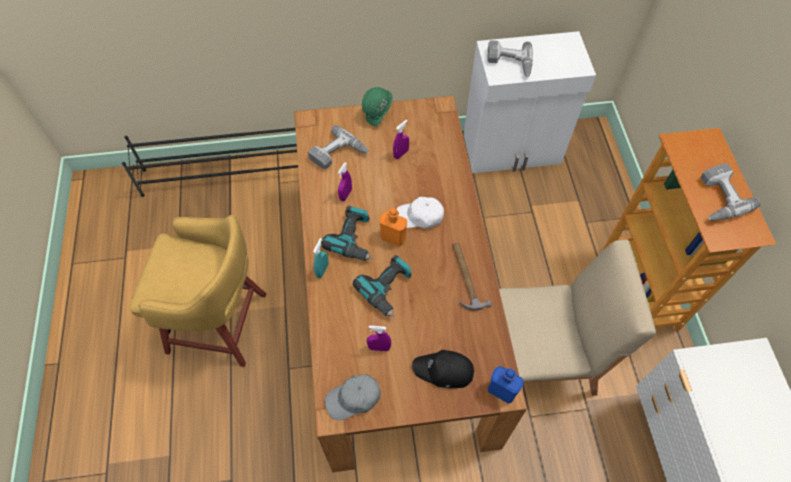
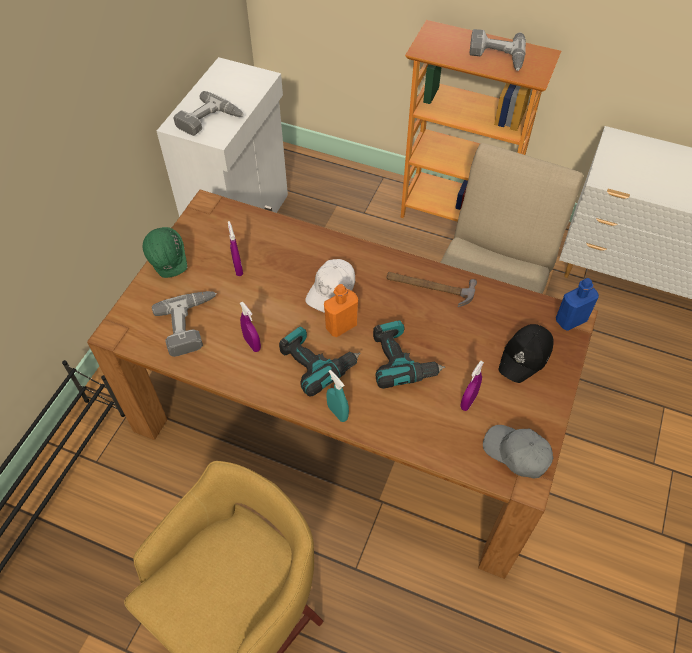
camera: 60 degrees left, 5 degrees down
grey cap [325,374,381,420] -> grey cap turned 120 degrees clockwise [483,425,553,478]

